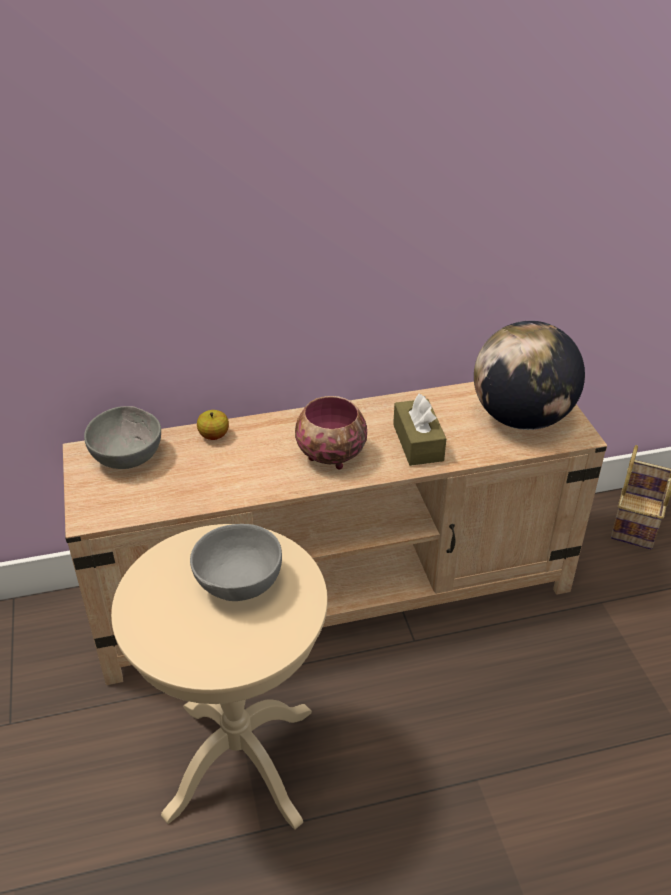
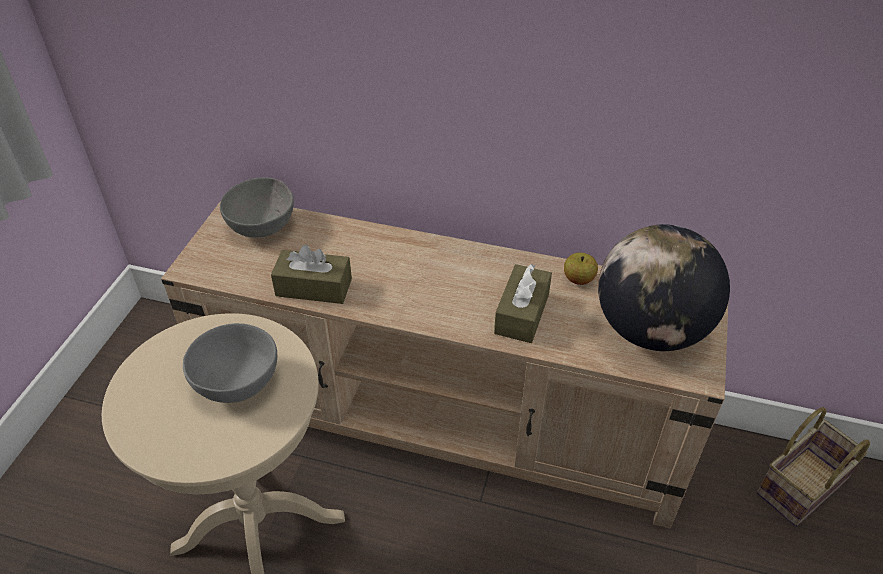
camera: 30 degrees right, 5 degrees up
apple [197,410,229,440] -> apple moved to [564,253,598,285]
bowl [295,396,367,470] -> none
none -> brown tissue box [271,245,352,304]

